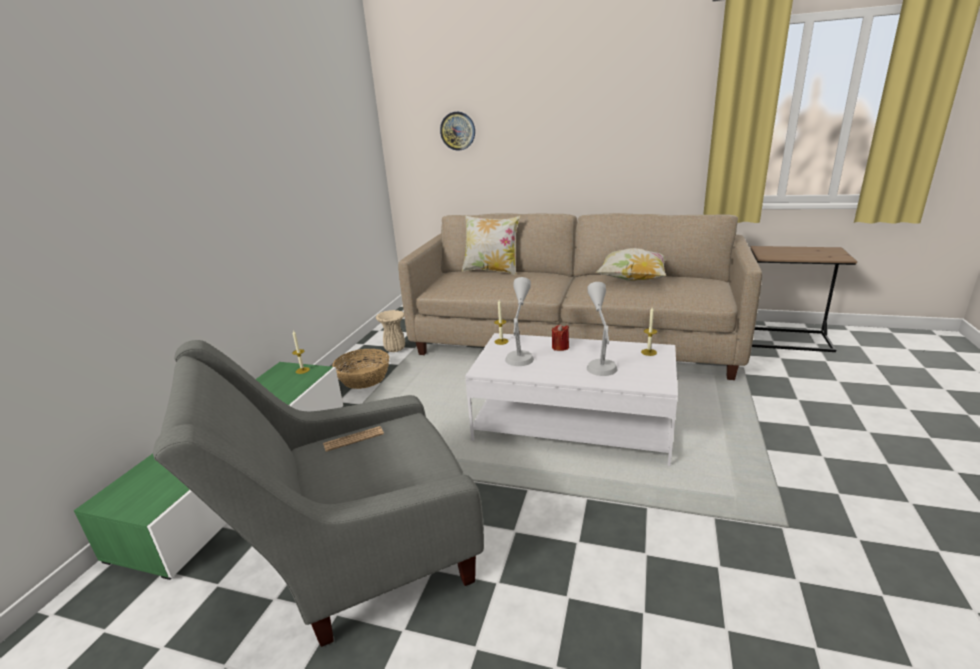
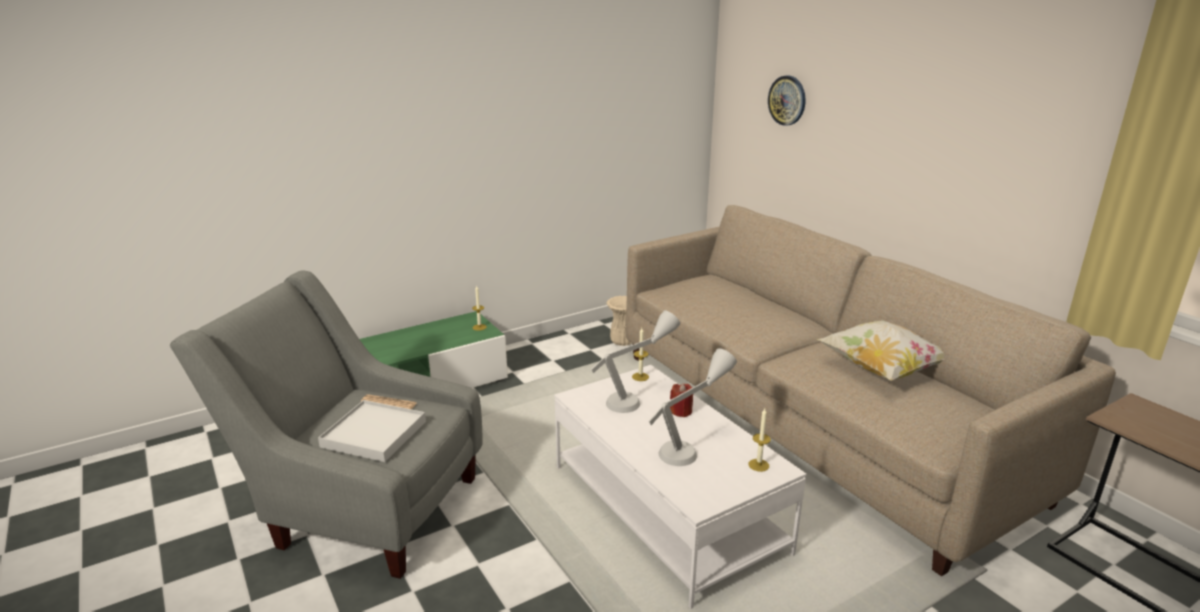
camera: 40 degrees right, 0 degrees up
basket [332,349,389,389] -> none
pillow [462,216,520,275] -> none
none -> white tray [318,400,426,462]

